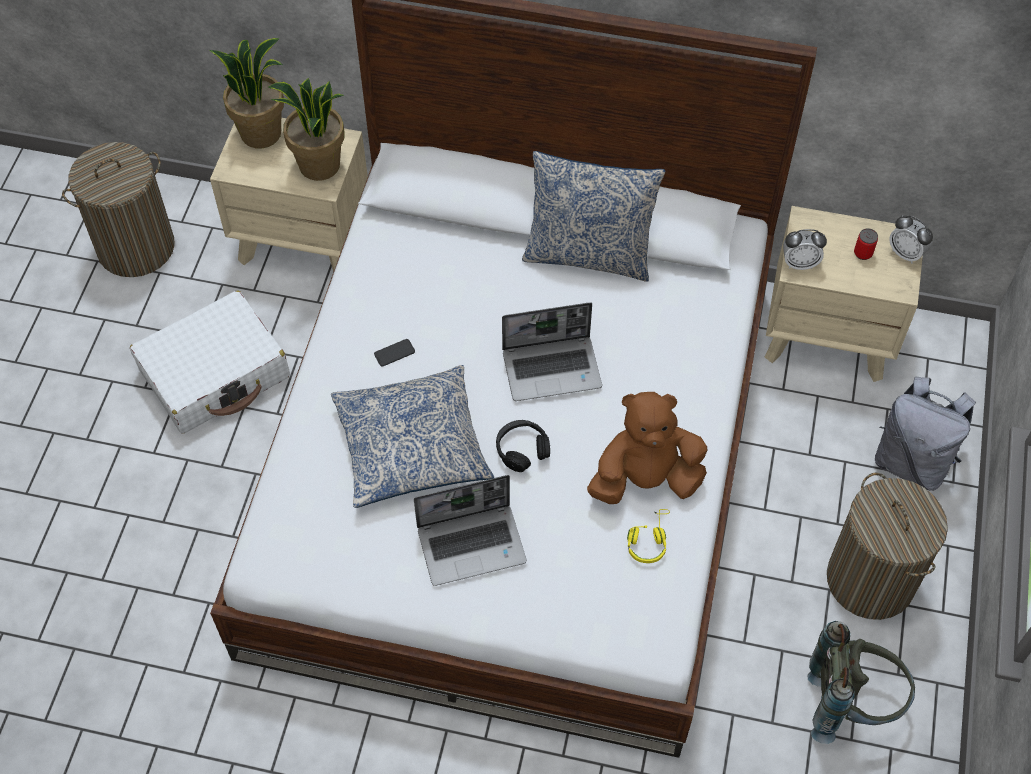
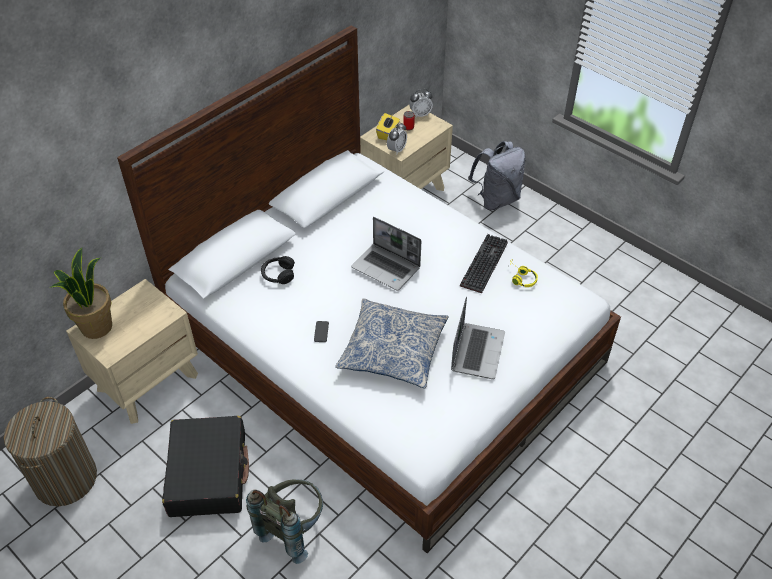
camera: 60 degrees left, 10 degrees down
white suitcase [130,290,290,433] -> black suitcase [162,416,249,517]
potted plant [268,78,345,181] -> none
black headphones [496,420,550,472] -> black headphones moved to [261,256,295,284]
laptop [502,302,602,401] -> laptop turned 105 degrees clockwise [351,217,421,291]
pillow [522,151,665,282] -> none
brown plush toy [587,392,708,504] -> keyboard [460,234,508,293]
grey backpack [807,621,915,744] -> grey backpack moved to [246,480,323,564]
laundry basket [827,472,948,620] -> none
none -> yellow tissue box [376,113,400,140]

